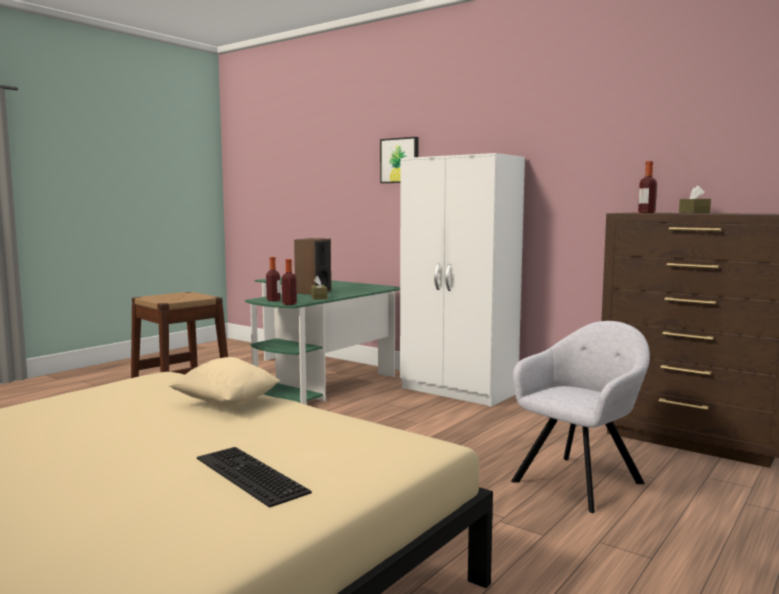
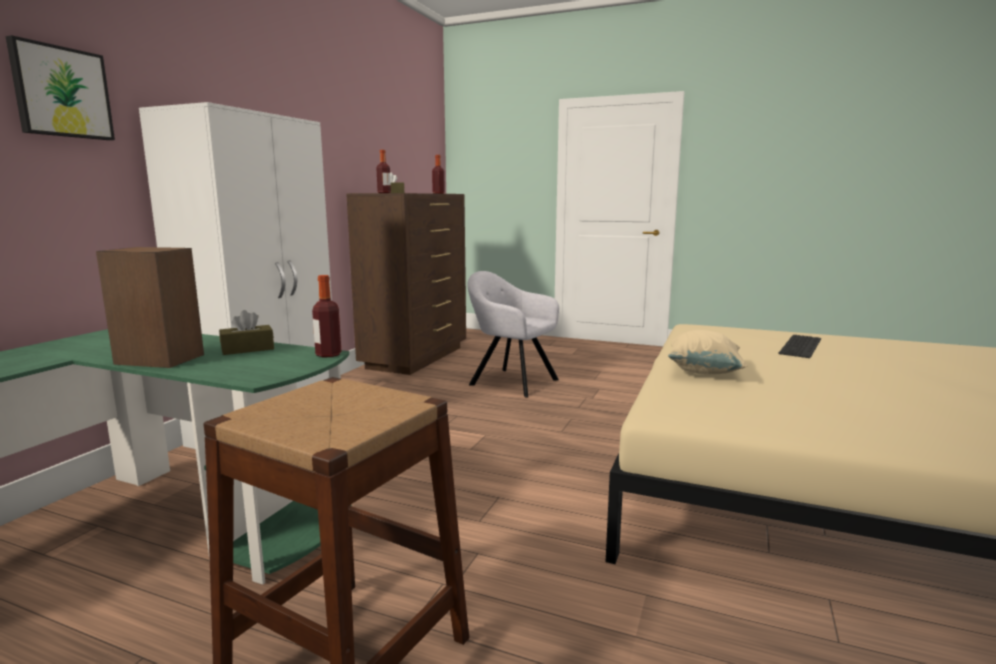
camera: 105 degrees left, 5 degrees up
bottle [266,257,281,301] -> bottle moved to [432,155,445,194]

